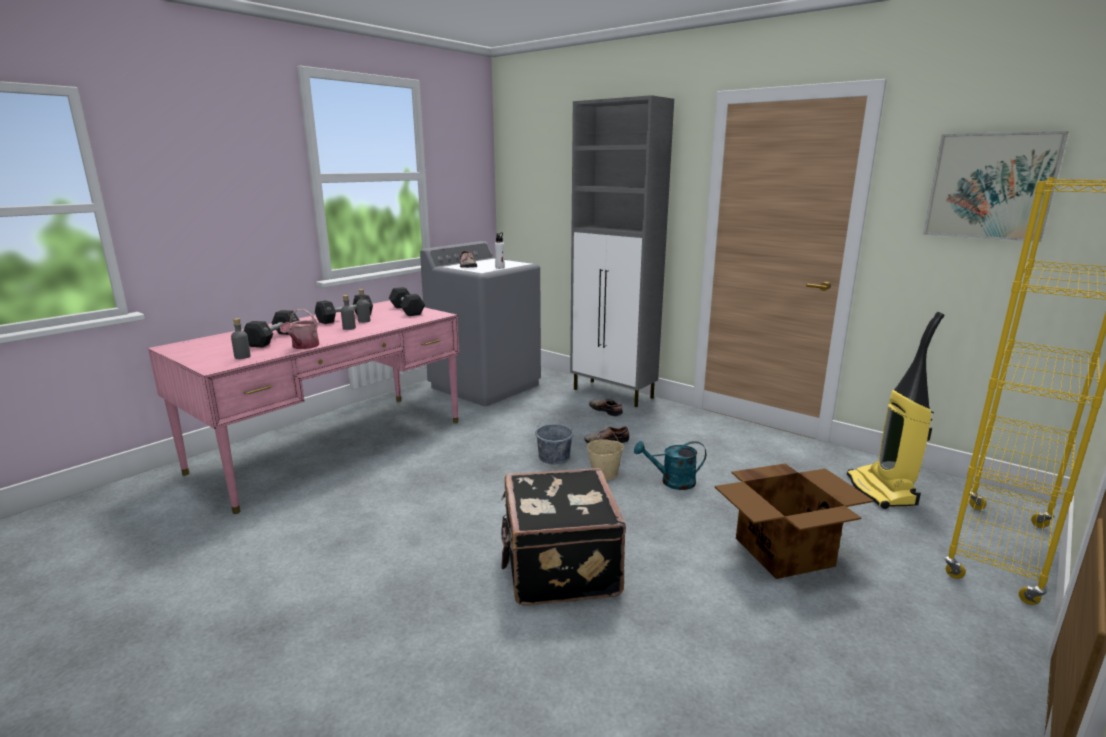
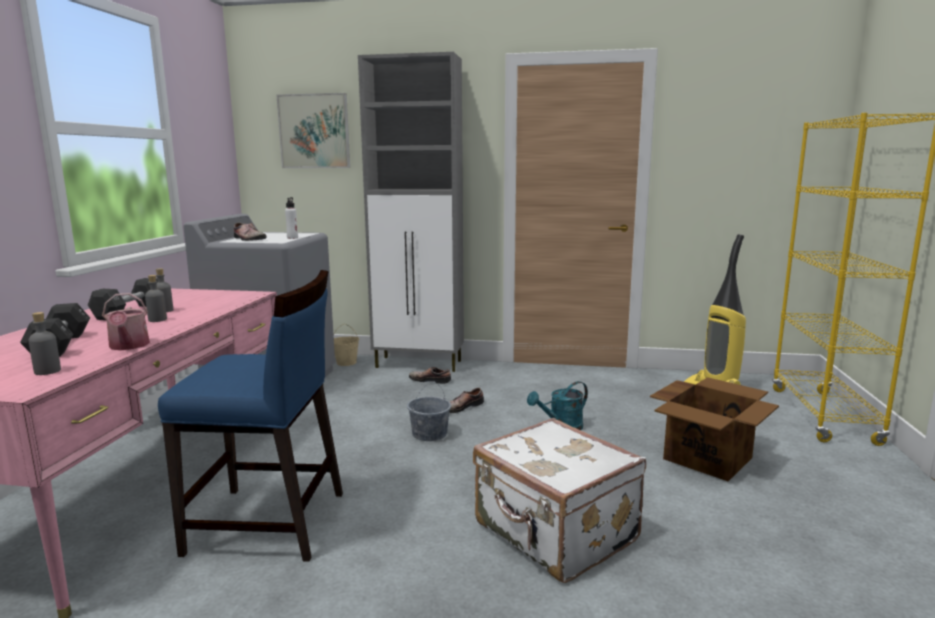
camera: 30 degrees left, 5 degrees down
black dumbbell [389,287,425,316] -> none
black suitcase [501,468,626,605] -> white suitcase [473,418,646,583]
beige bucket [587,427,624,480] -> beige bucket moved to [334,324,359,366]
picture [923,131,1069,242] -> picture moved to [276,93,350,168]
none -> blue chair [158,270,343,562]

